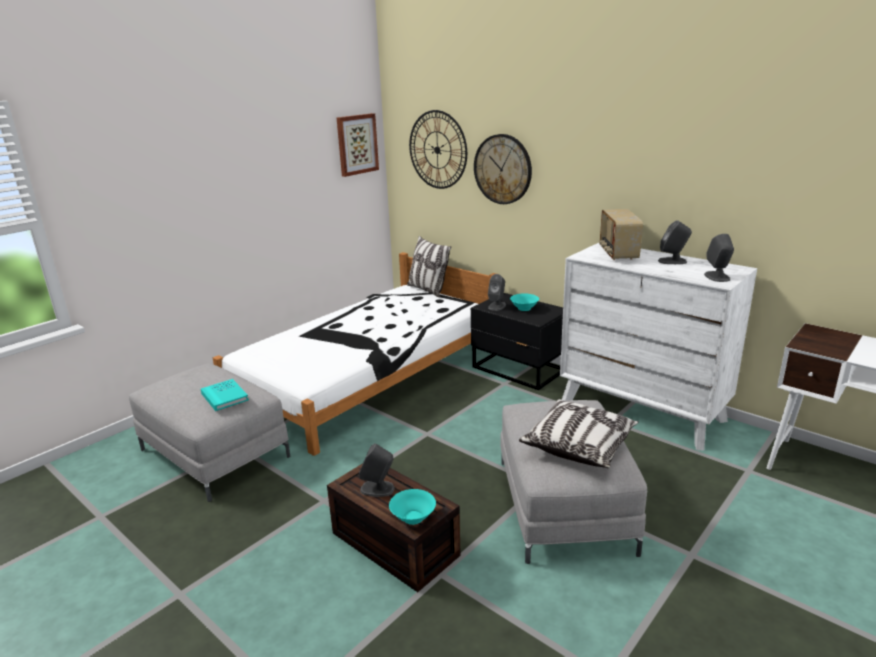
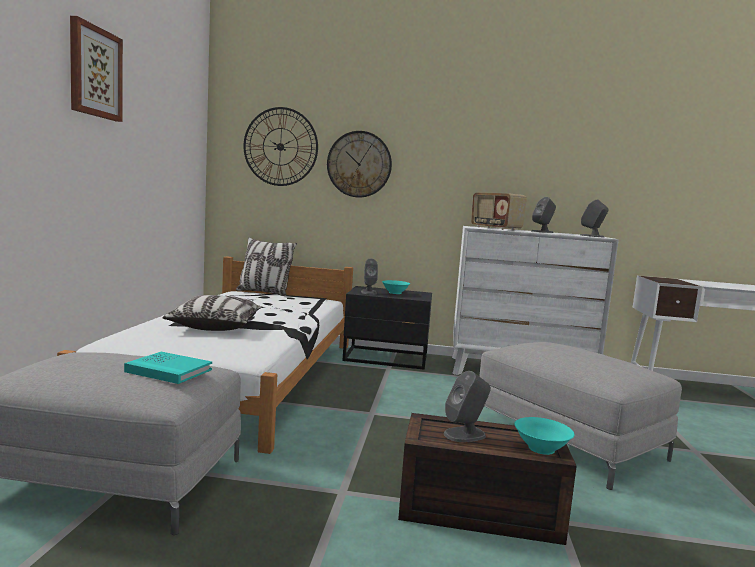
camera: 35 degrees left, 15 degrees down
picture [337,113,379,177] -> picture moved to [70,16,123,122]
pillow [519,399,639,468] -> pillow moved to [163,295,263,331]

